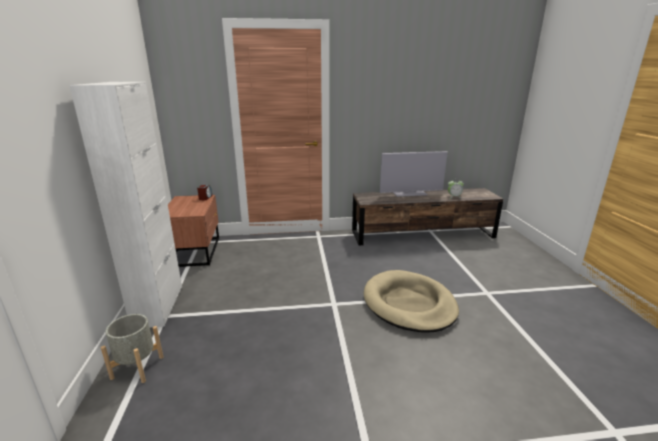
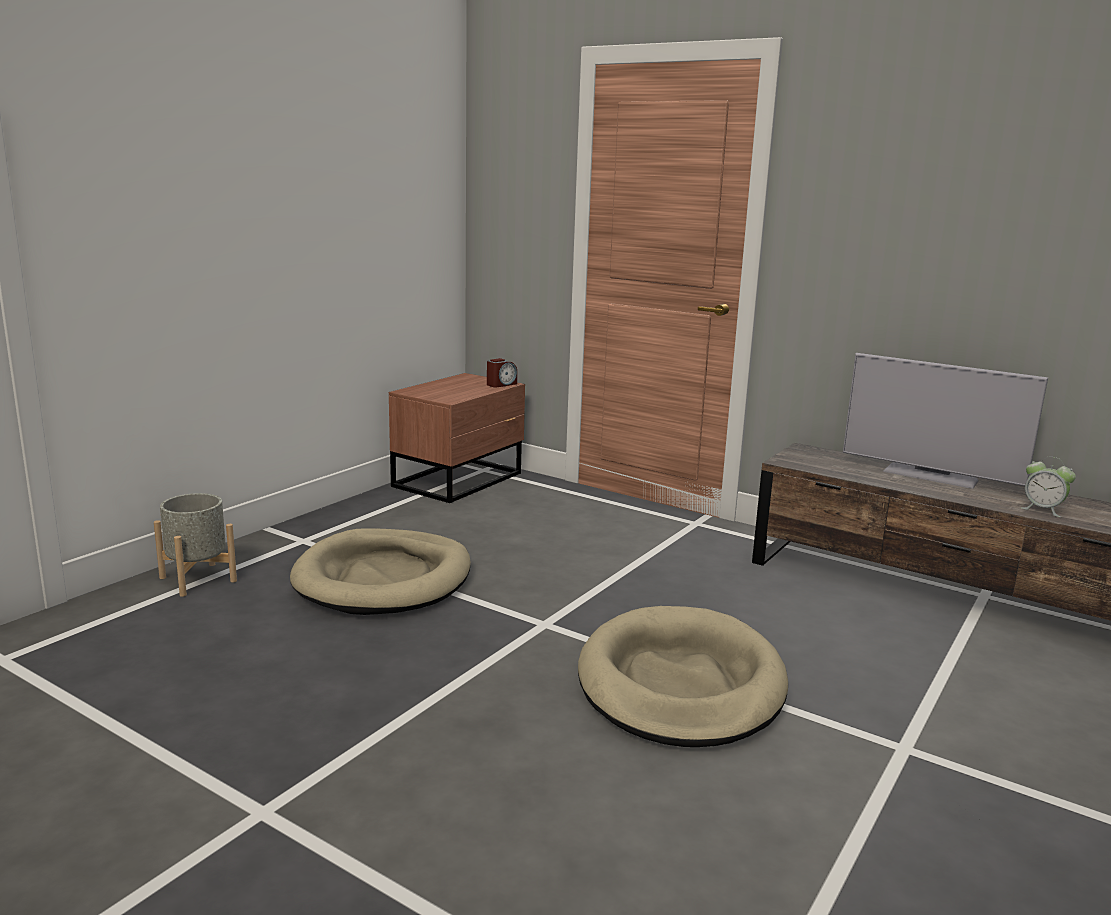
camera: 40 degrees right, 5 degrees down
white cabinet [69,82,182,327] -> none
none -> beige dog bed [290,528,471,615]

